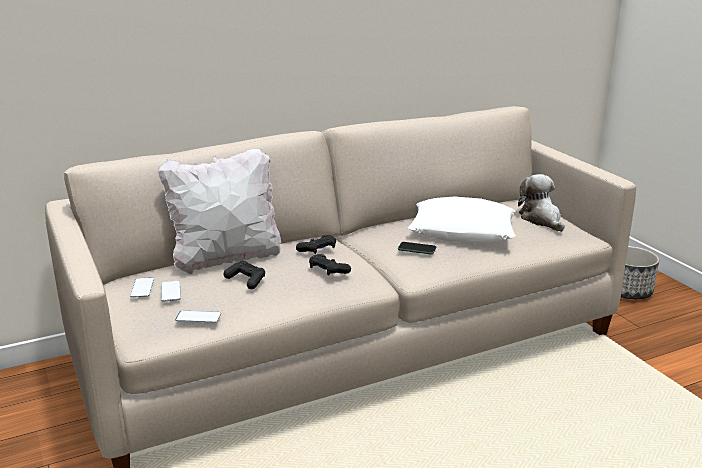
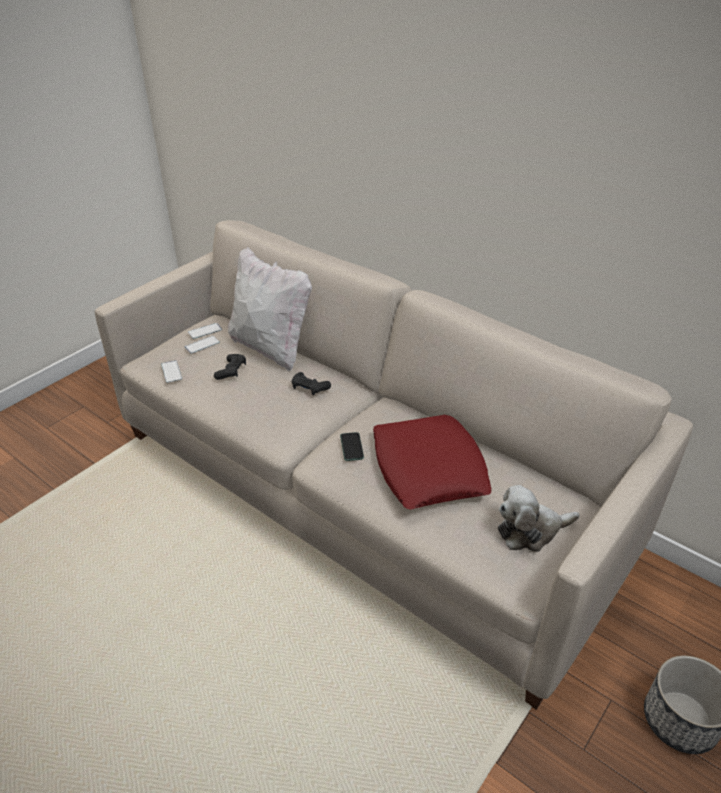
camera: 65 degrees right, 15 degrees up
black game controller [309,254,351,276] -> none
white pillow [408,196,516,243] -> red pillow [373,415,491,509]
plush toy [518,174,565,232] -> plush toy turned 150 degrees counterclockwise [498,485,580,552]

